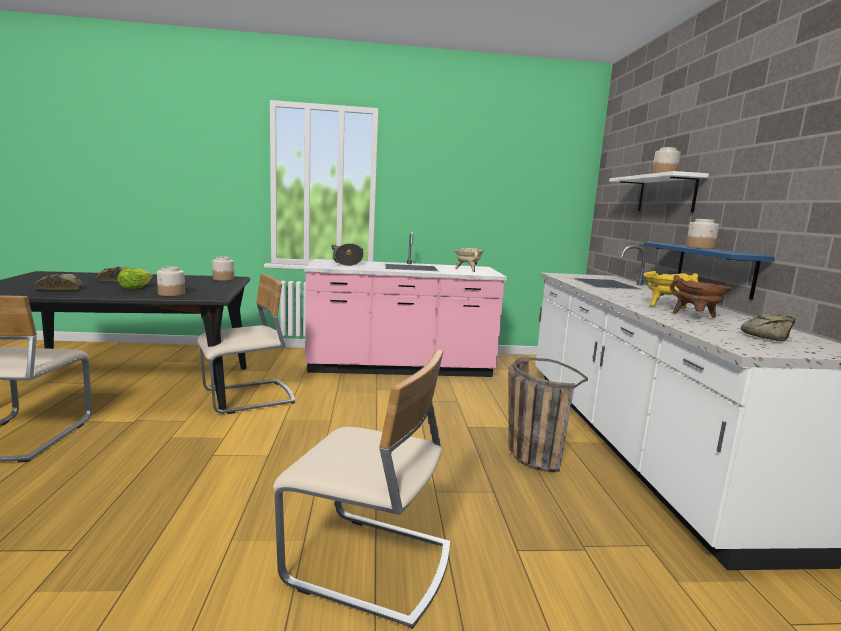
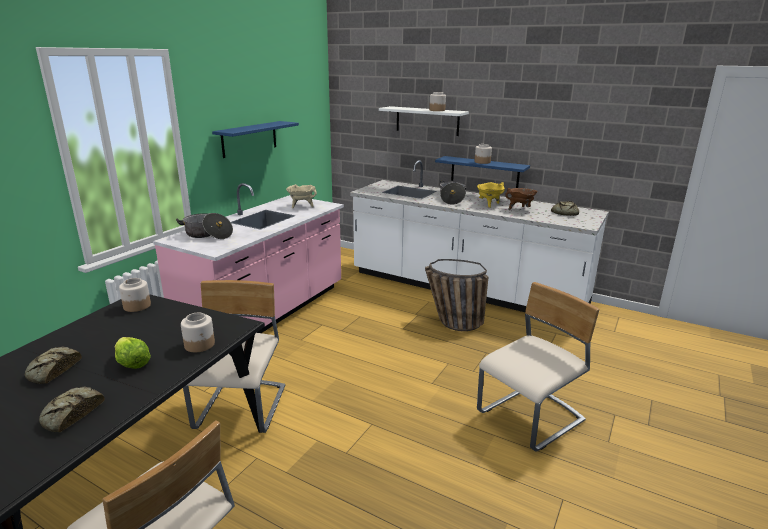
camera: 55 degrees left, 10 degrees up
none -> blue shelf [212,121,299,158]
none -> cooking pot [440,181,466,205]

